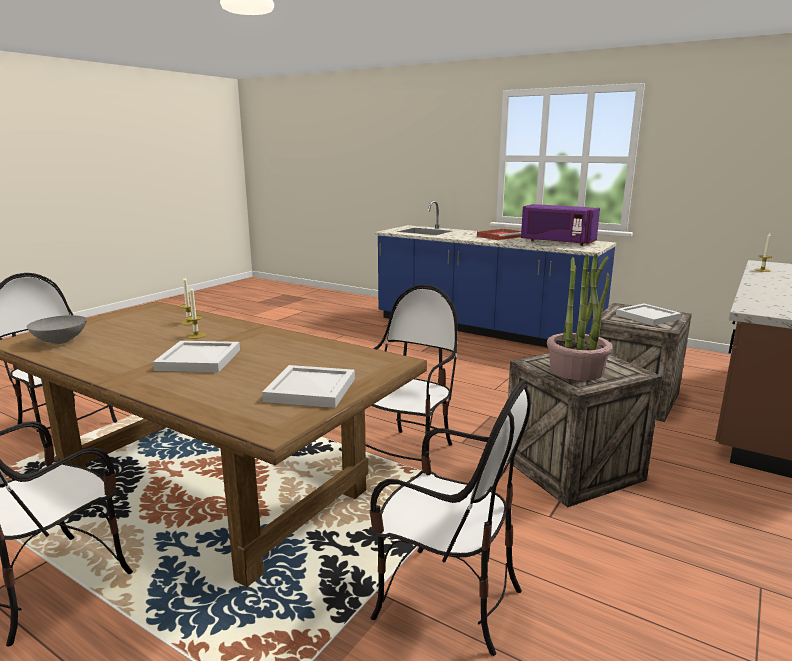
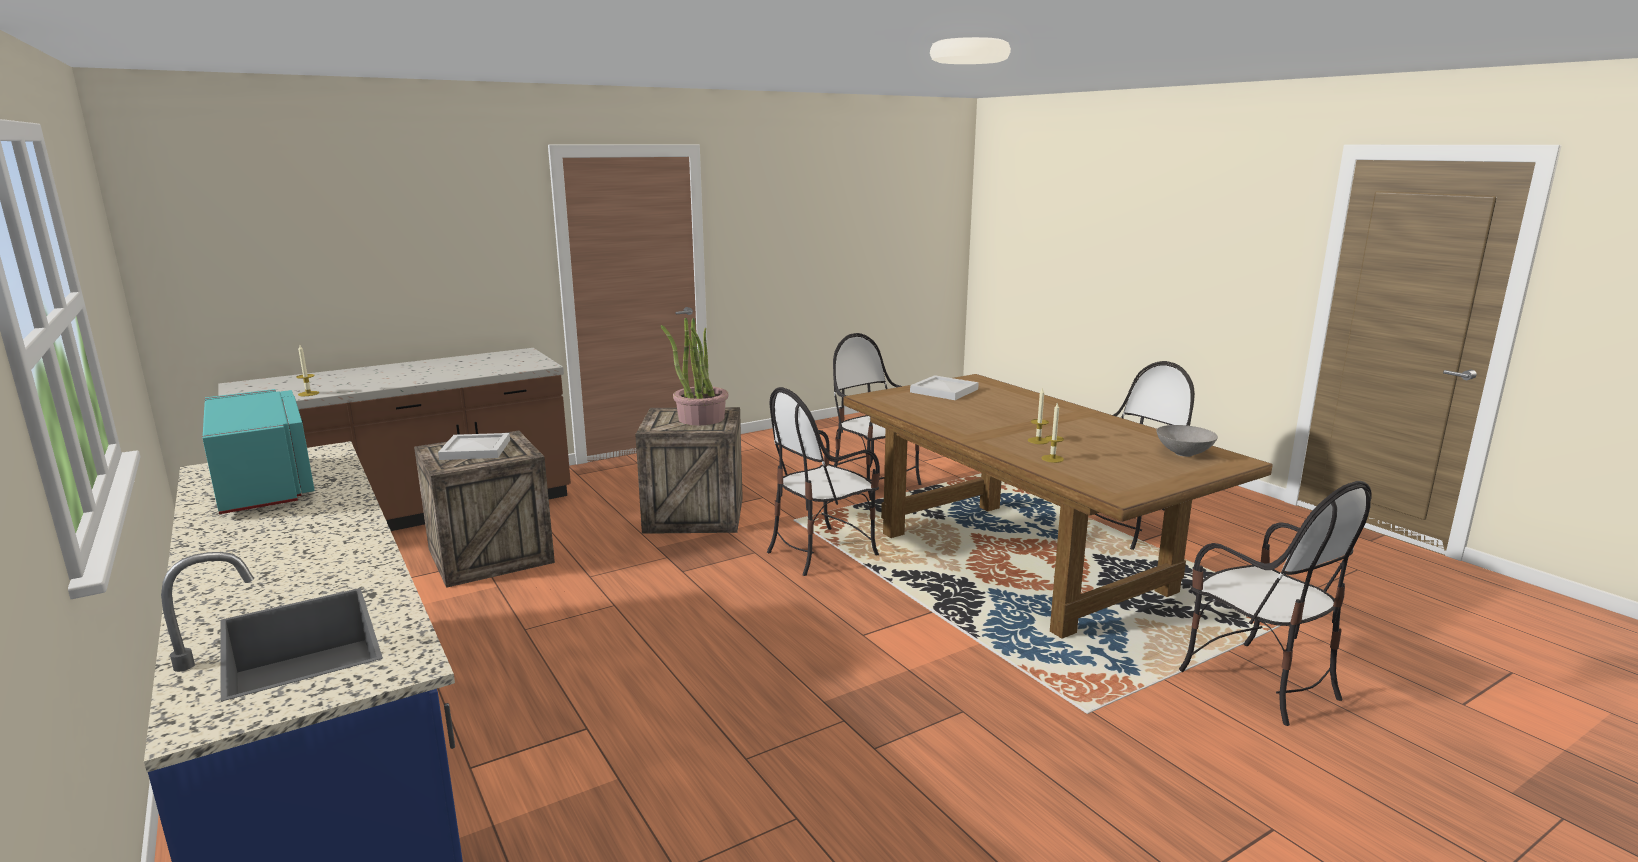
camera: 155 degrees left, 0 degrees up
white tray [153,341,240,372] -> none
red tray [477,229,521,240] -> none
purple microwave [521,204,600,246] -> turquoise microwave [203,389,315,514]

